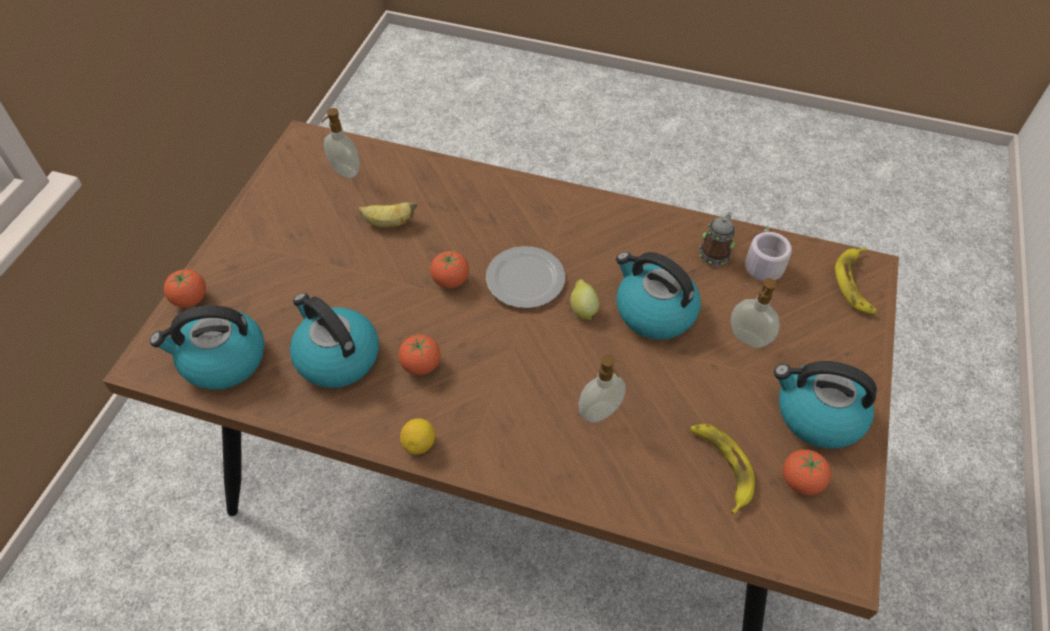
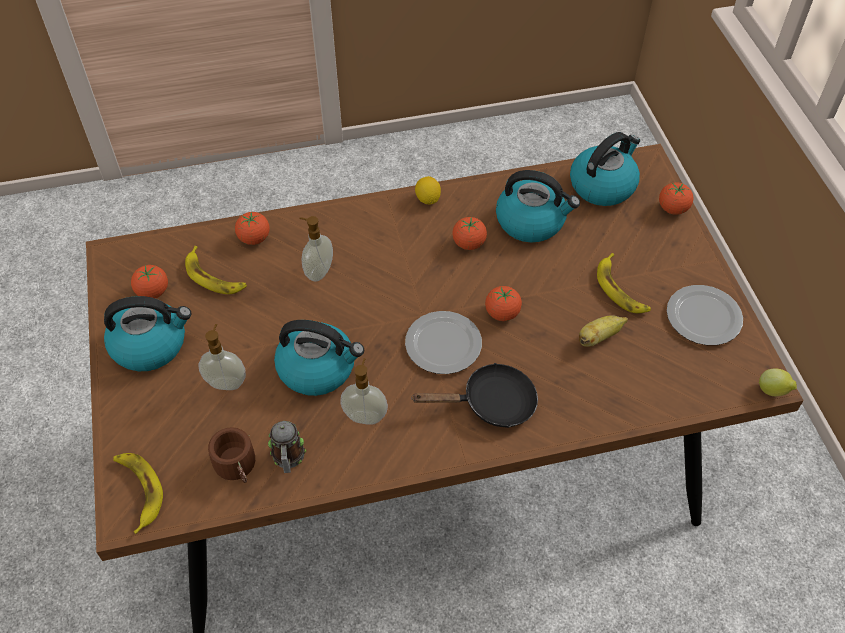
camera: 150 degrees right, 0 degrees up
soap dispenser [321,108,360,178] -> soap dispenser moved to [340,358,388,425]
lemon [570,279,599,320] -> lemon moved to [759,368,797,396]
grey mug [742,225,792,285] -> brown mug [208,427,255,483]
none -> tomato [235,212,270,245]
none -> black frying pan [411,363,538,428]
none -> banana [597,253,651,313]
none -> plate [667,285,743,345]

